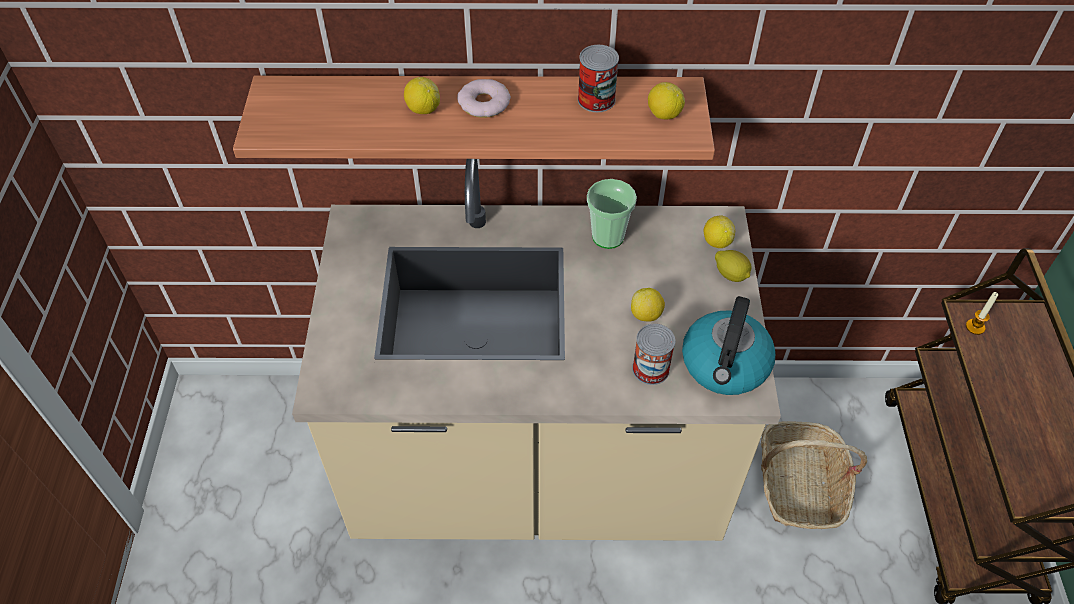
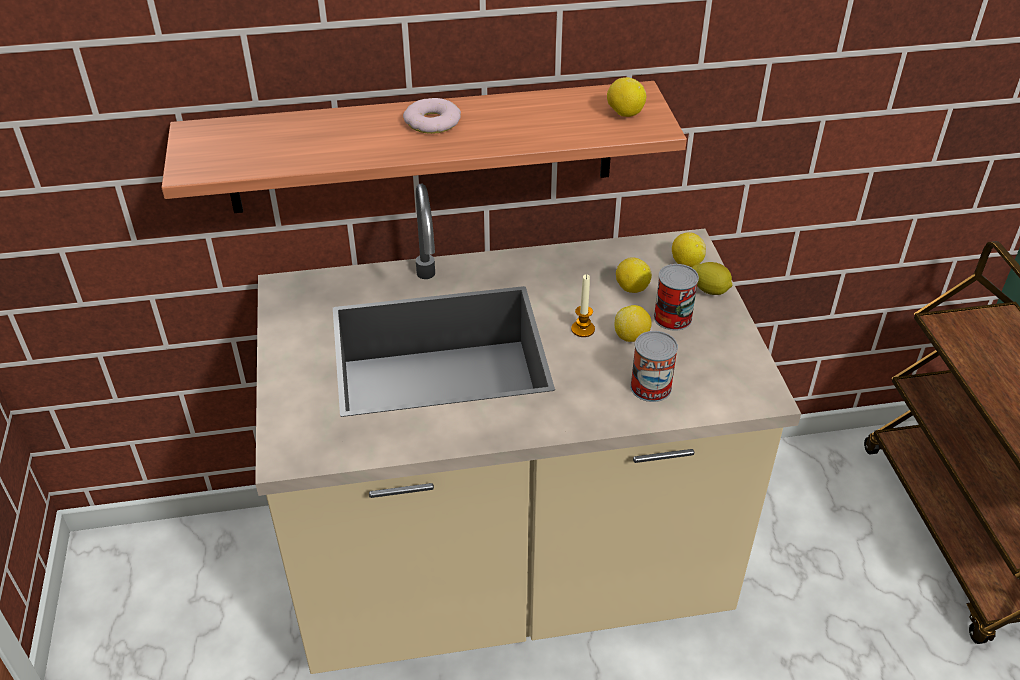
camera: 10 degrees left, 10 degrees down
lemon [404,77,440,114] -> lemon moved to [616,257,652,293]
can [578,45,619,112] -> can moved to [654,264,699,331]
cup [587,179,637,249] -> none
kettle [682,296,776,395] -> none
basket [761,421,867,529] -> none
candle [966,292,998,335] -> candle moved to [571,274,595,337]

